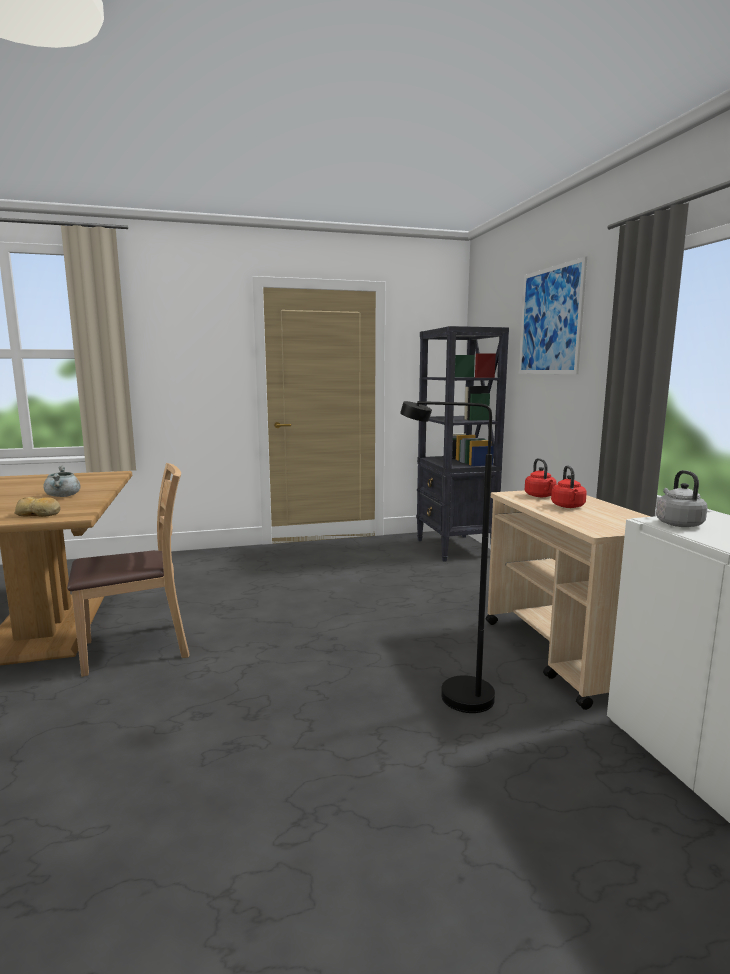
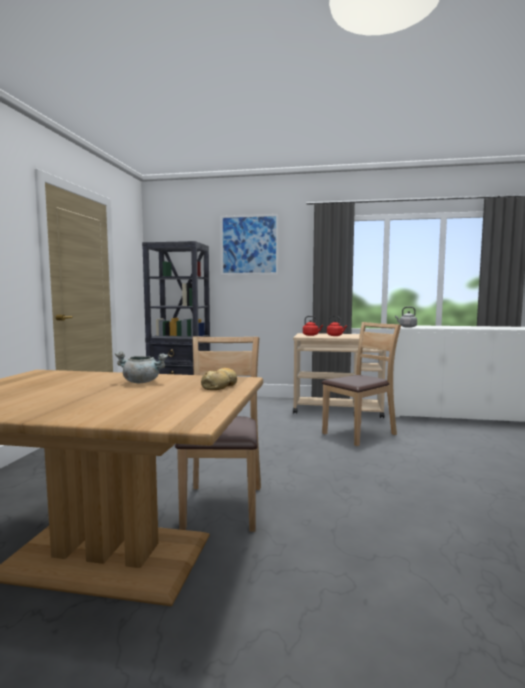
camera: 65 degrees left, 5 degrees down
black floor lamp [400,401,495,713] -> brown chair [322,322,401,446]

